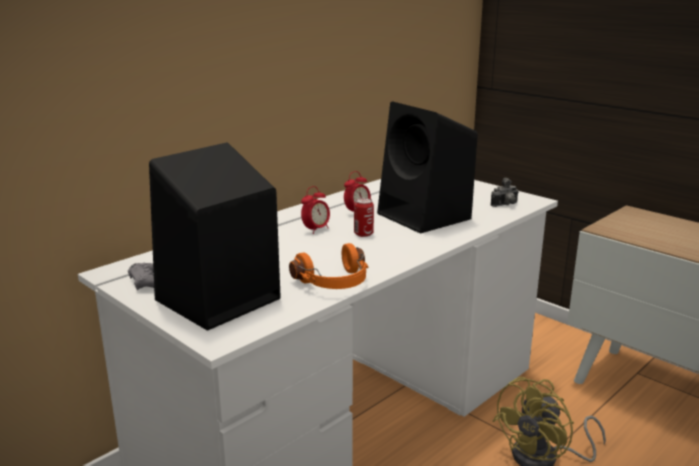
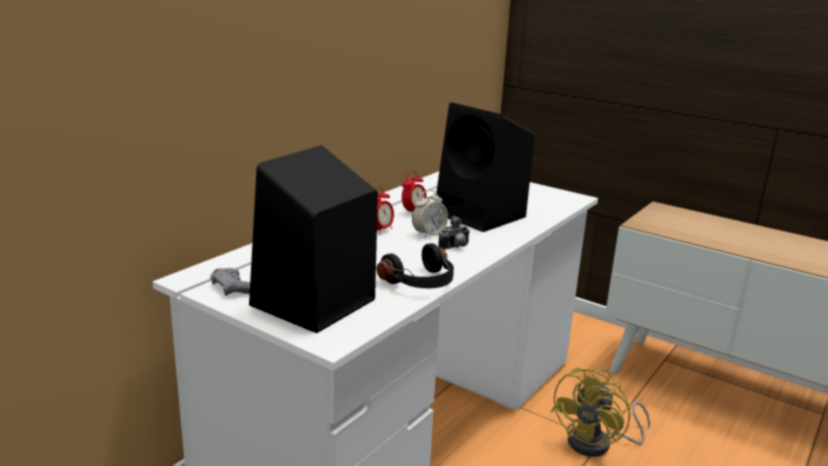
camera: 10 degrees left, 0 degrees up
orange headphones [289,243,369,289] -> black headphones [377,243,454,288]
can [354,198,374,237] -> alarm clock [412,190,448,238]
camera [491,178,519,207] -> camera moved to [438,216,470,250]

